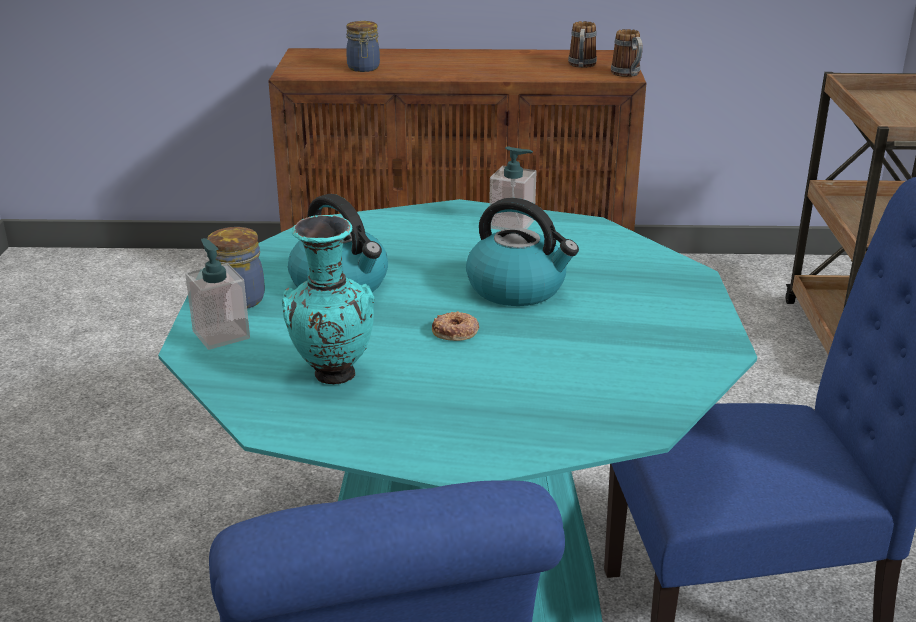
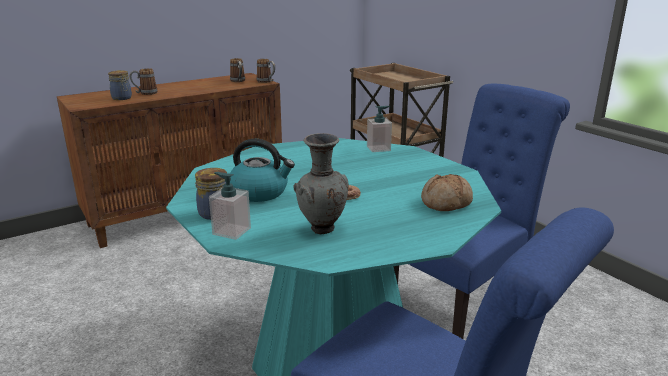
camera: 35 degrees left, 5 degrees down
turquoise vase [282,215,375,384] -> grey vase [293,133,349,234]
kettle [466,198,579,306] -> none
soap dispenser [489,146,537,230] -> soap dispenser moved to [367,106,392,152]
none -> mug [130,68,158,95]
none -> bread [421,174,473,211]

